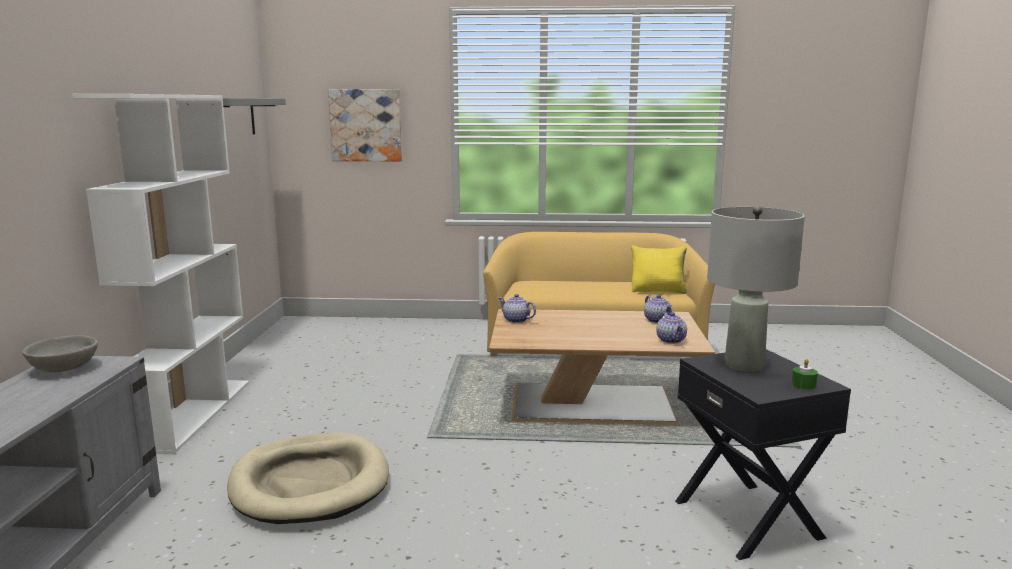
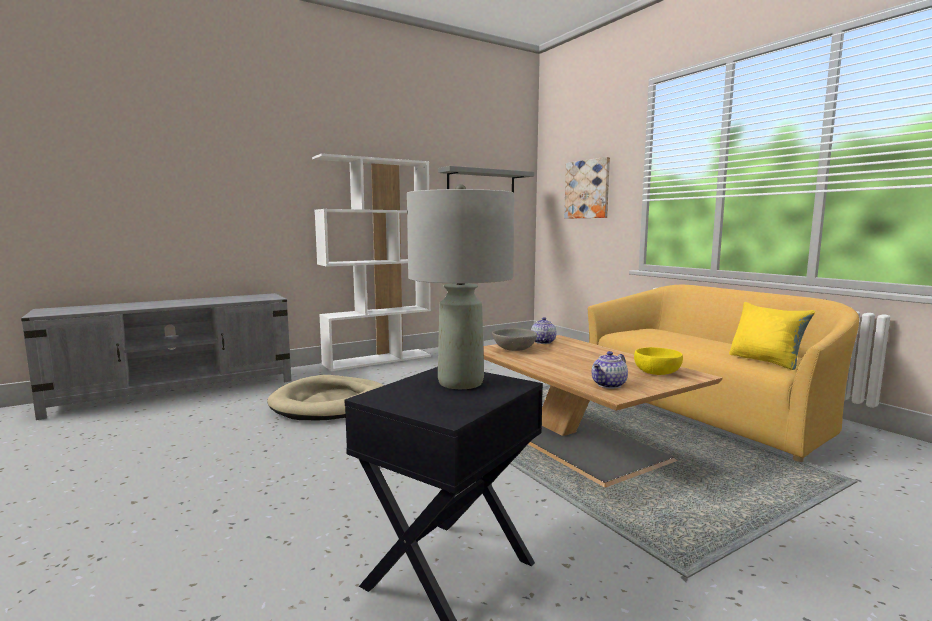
camera: 55 degrees right, 5 degrees down
grey bowl [22,335,98,372] -> grey bowl moved to [492,328,537,351]
teapot [644,295,672,323] -> yellow bowl [634,347,683,375]
green candle [792,359,818,389] -> none

